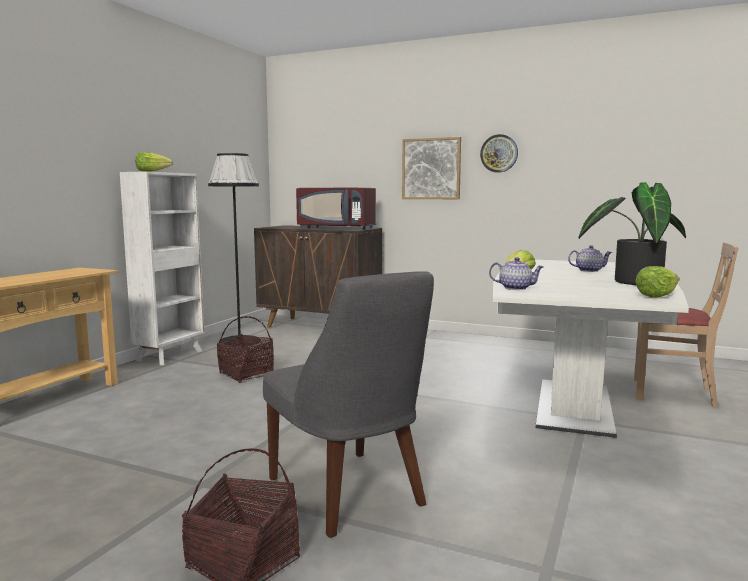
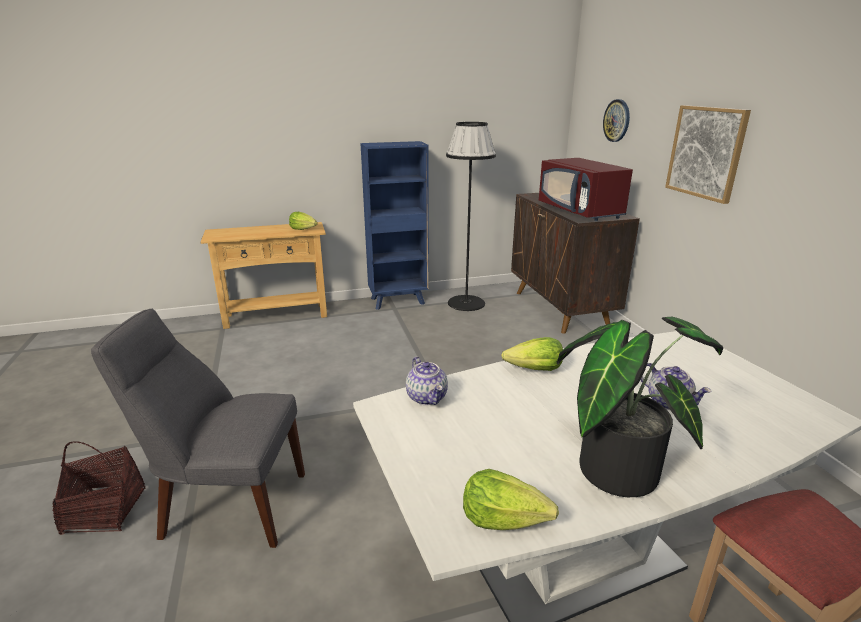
camera: 50 degrees right, 15 degrees up
white bookcase [120,171,204,365] -> blue bookcase [360,141,429,310]
lettuce [135,152,173,172] -> lettuce moved to [289,212,318,230]
basket [217,316,274,383] -> none
grey chair [263,271,434,538] -> grey chair turned 75 degrees clockwise [91,309,305,548]
wall clock [480,134,518,173] -> wall clock moved to [603,99,630,142]

